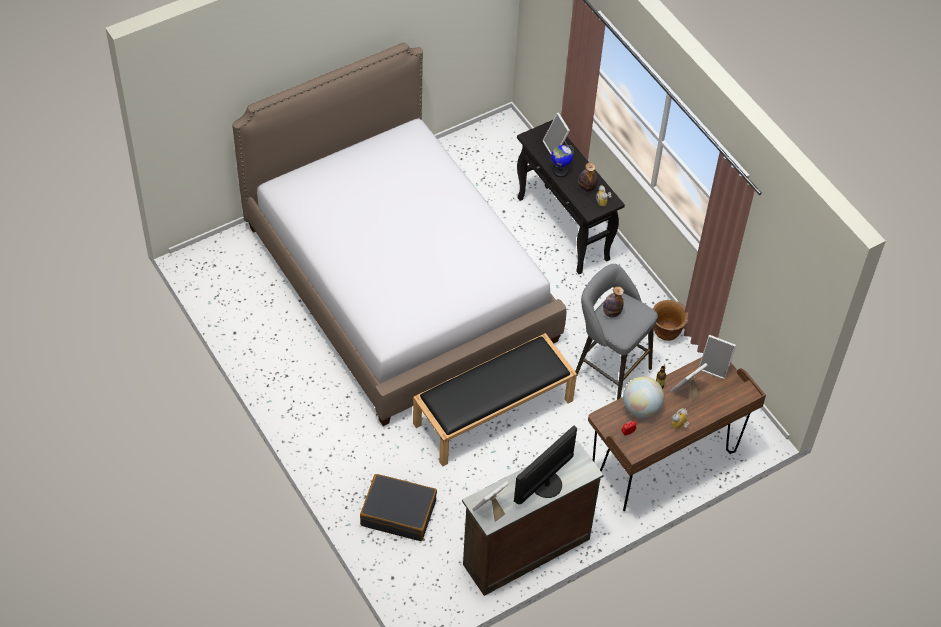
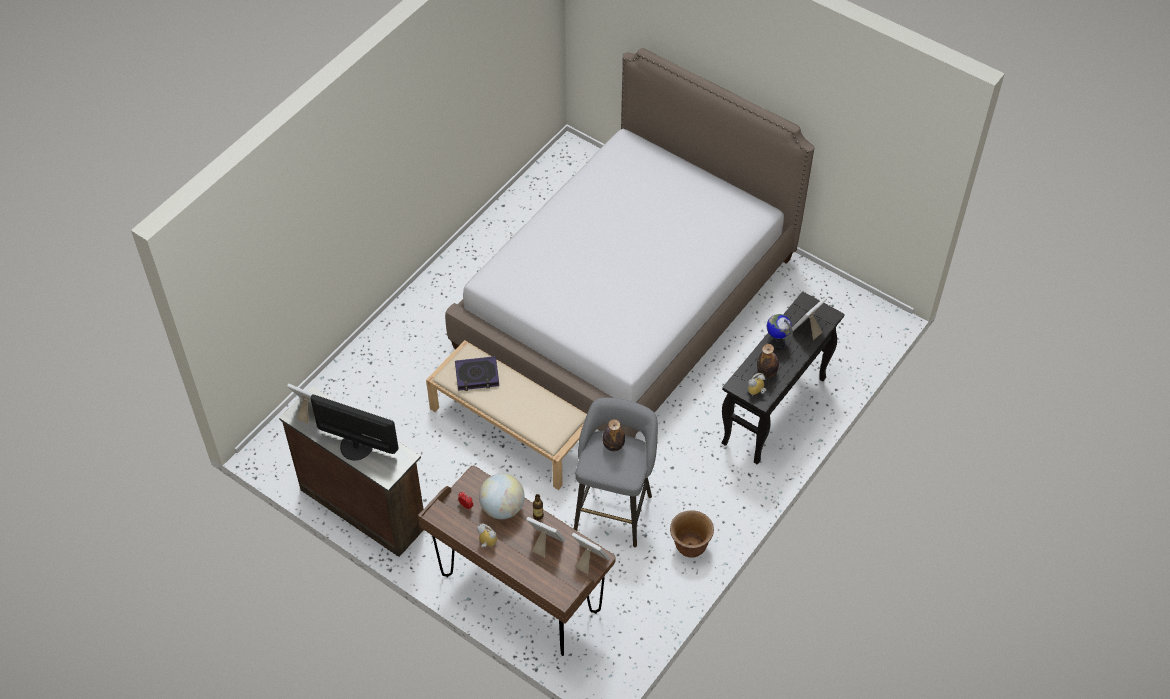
camera: 70 degrees right, 0 degrees up
black suitcase [360,474,437,541] -> none
black bench [413,333,577,467] -> beige bench [426,340,587,490]
picture frame [699,335,736,380] -> picture frame turned 120 degrees clockwise [572,533,610,574]
none -> book [455,356,499,391]

